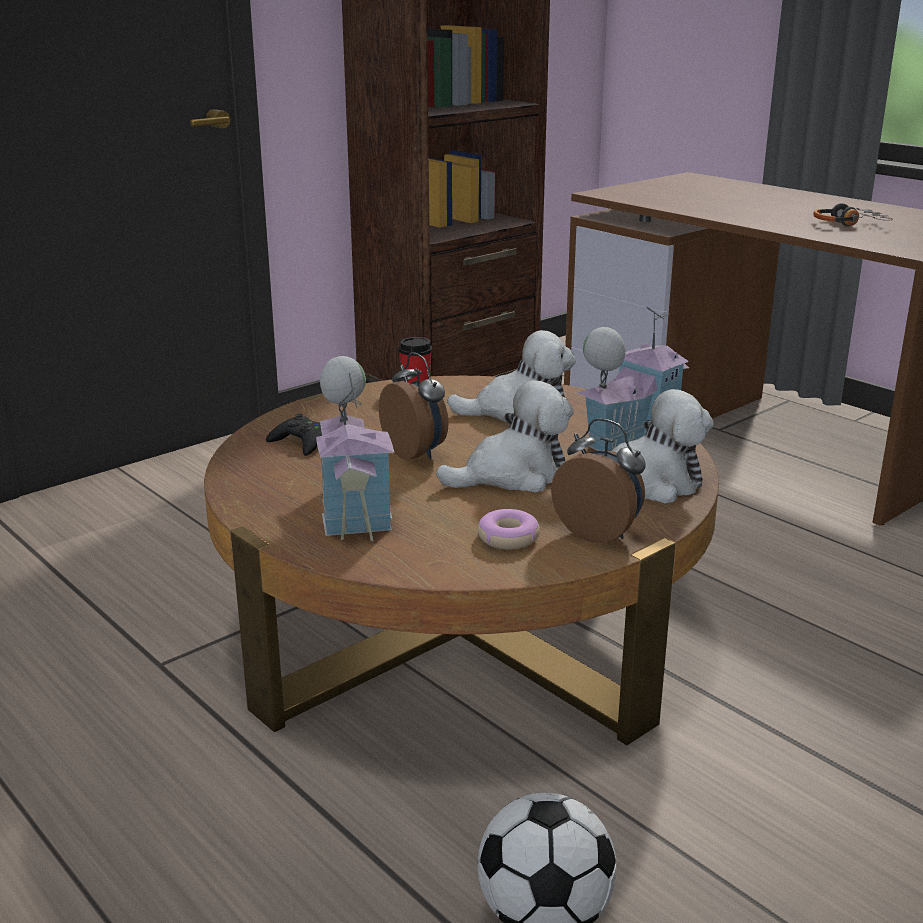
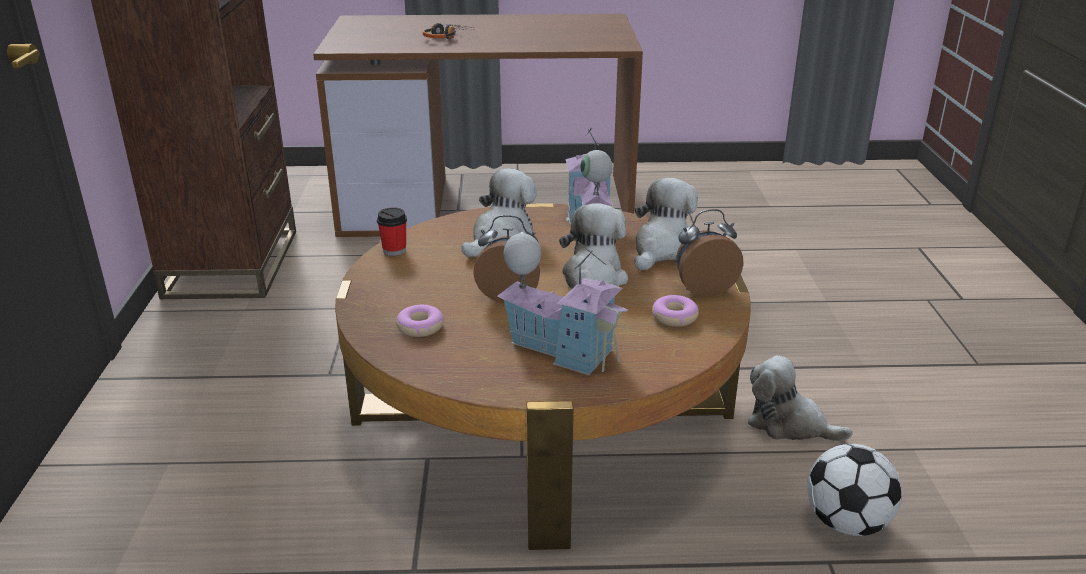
camera: 50 degrees left, 5 degrees up
black game controller [266,414,322,456] -> donut [396,305,444,337]
headphones [814,203,893,226] -> headphones moved to [422,23,476,39]
none -> plush toy [748,355,853,441]

